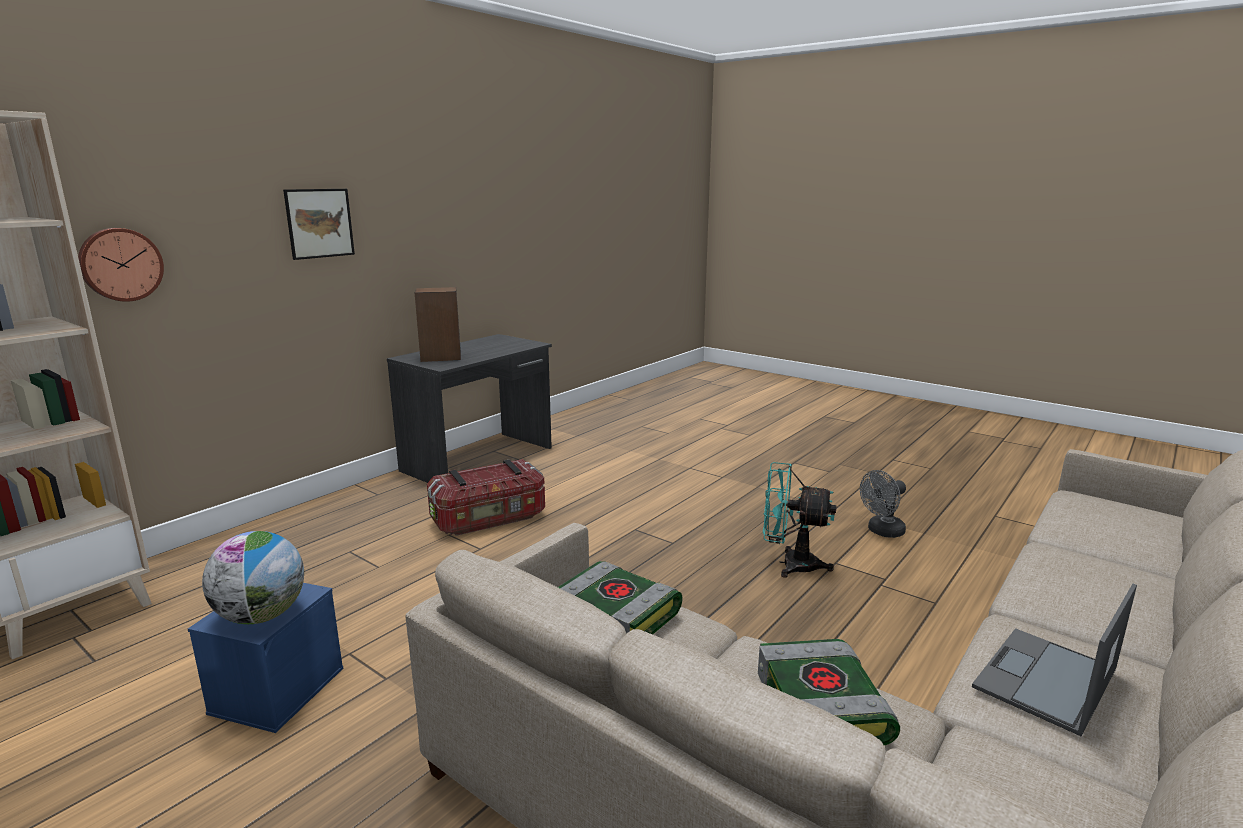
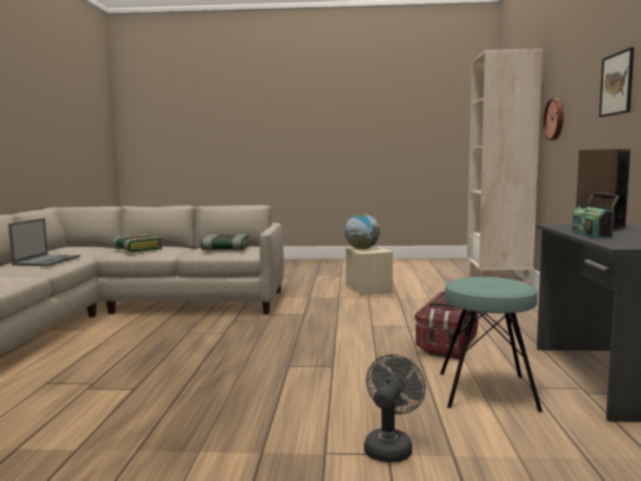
camera: 145 degrees right, 10 degrees down
blue storage box [188,583,343,733] -> beige storage box [345,246,393,296]
turquoise fan [763,462,837,578] -> none
grey fan [860,470,906,538] -> grey fan moved to [364,354,426,463]
none -> turquoise stool [440,277,543,412]
none -> radio [572,192,619,239]

